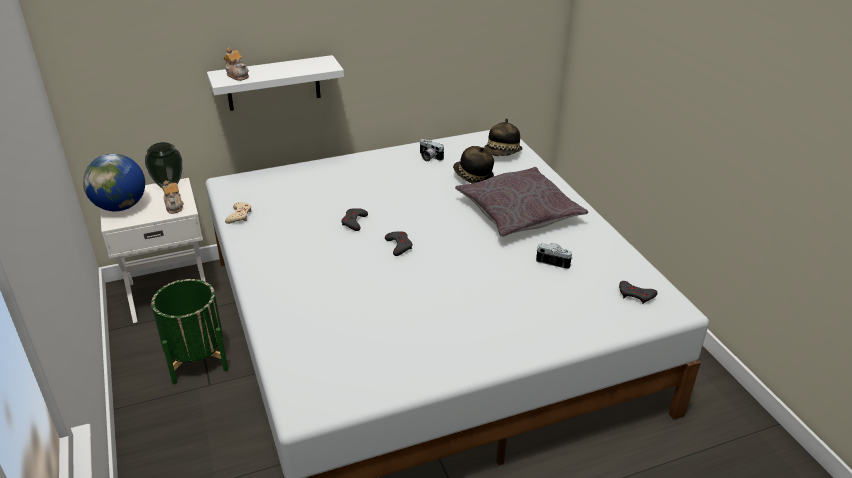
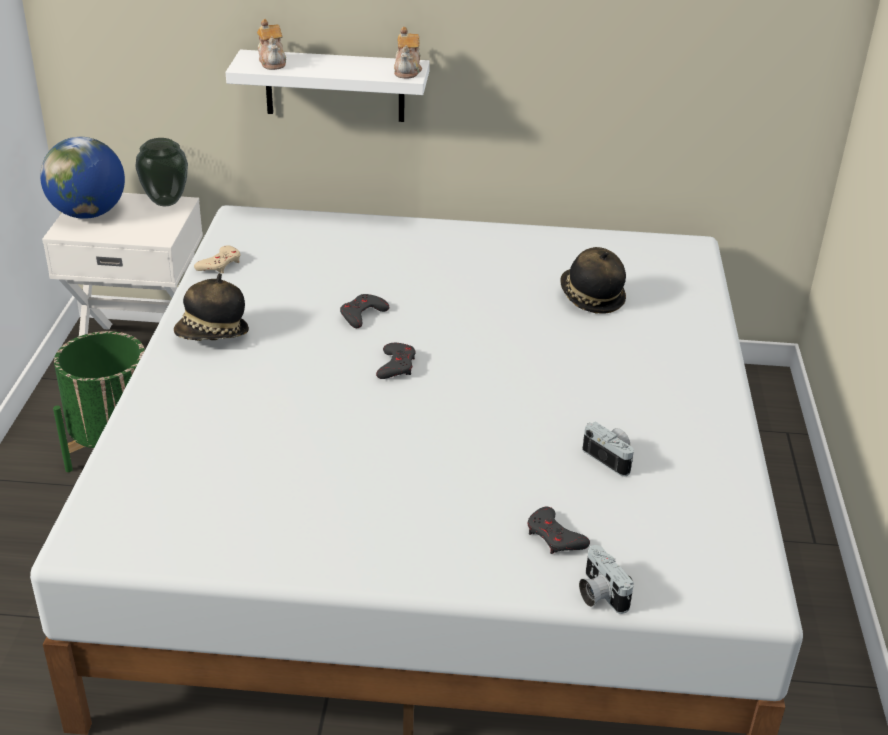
camera: 25 degrees right, 0 degrees up
teapot [162,181,184,214] -> teapot moved to [394,27,422,78]
camera [420,139,444,162] -> camera moved to [579,545,634,614]
grey pillow [455,167,588,237] -> none
hat [484,118,522,156] -> hat moved to [174,273,249,341]
grey game controller [619,281,657,304] -> grey game controller moved to [527,507,590,554]

